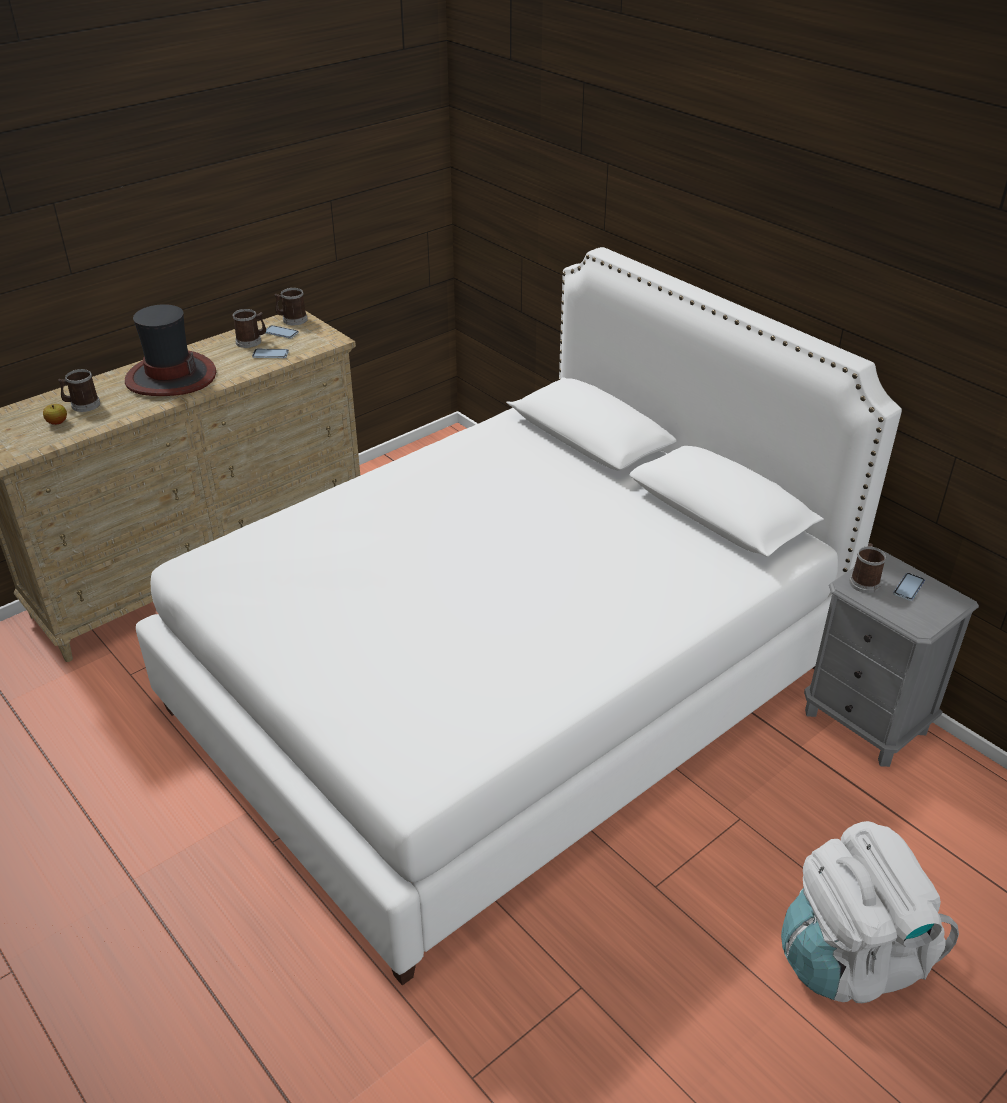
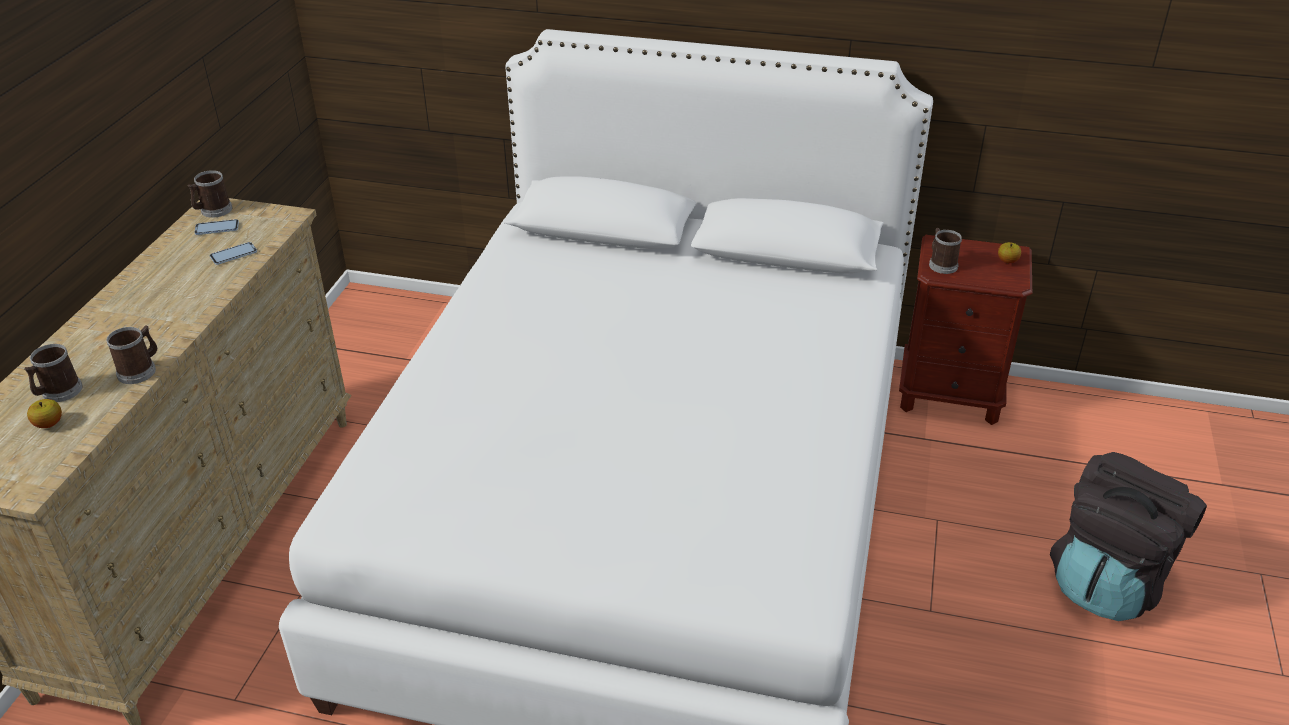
camera: 35 degrees left, 0 degrees up
hat [125,304,216,396] -> none
mug [232,309,266,348] -> mug moved to [106,325,157,384]
white backpack [781,821,959,1003] -> black backpack [1050,452,1207,621]
grey nightstand [804,550,979,767] -> brown nightstand [899,235,1032,425]
phone [893,573,925,601] -> none
none -> apple [998,242,1021,263]

